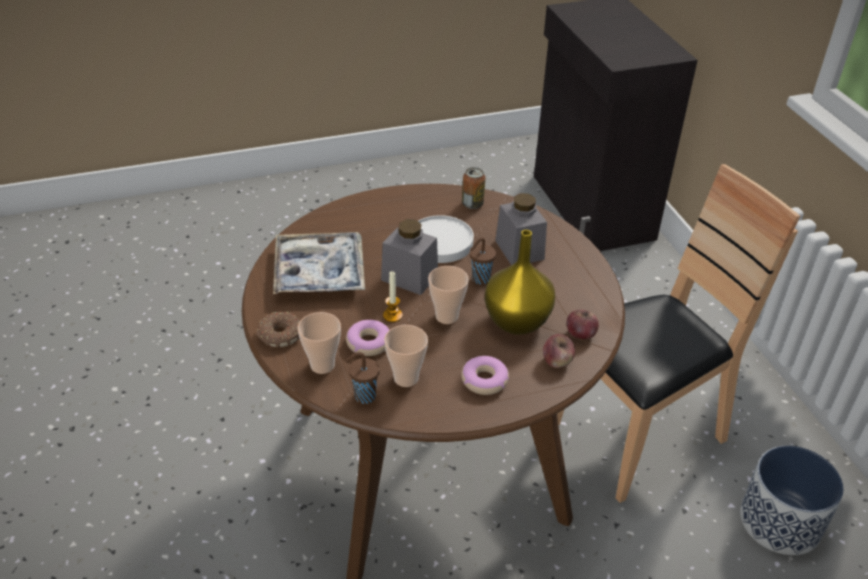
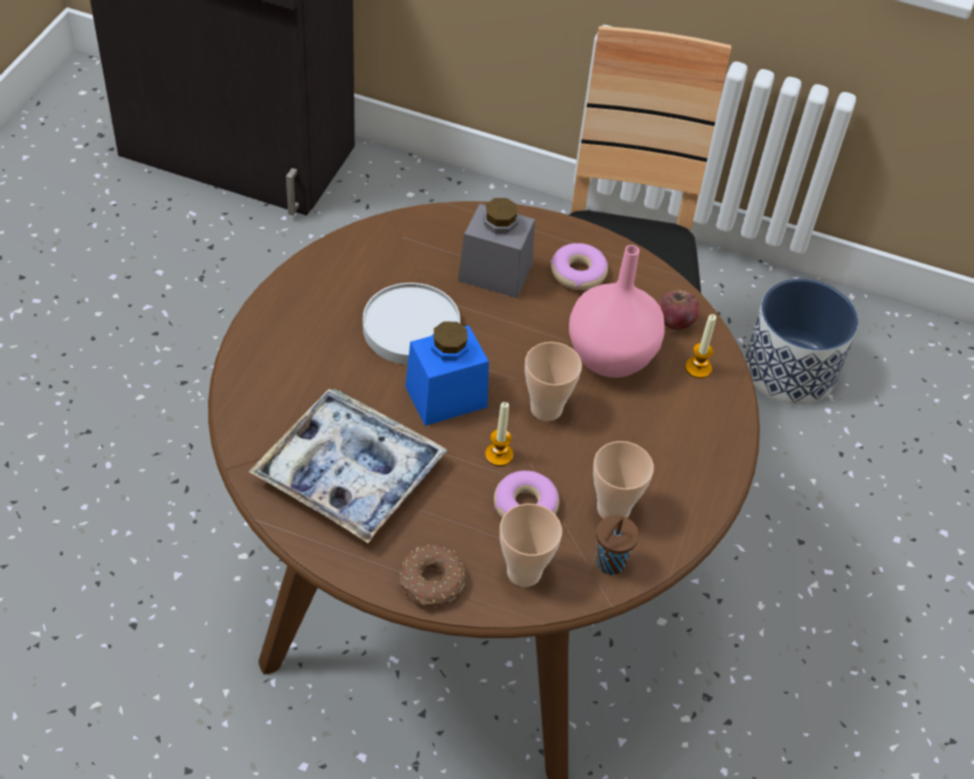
camera: 55 degrees left, 10 degrees up
grey jar [381,219,438,295] -> blue jar [405,321,489,426]
donut [461,356,509,395] -> donut moved to [550,243,608,290]
can [462,167,486,209] -> none
brown cup [470,237,496,285] -> none
yellow vase [485,230,555,335] -> pink vase [569,245,665,378]
apple [543,334,575,368] -> candle [685,314,716,378]

